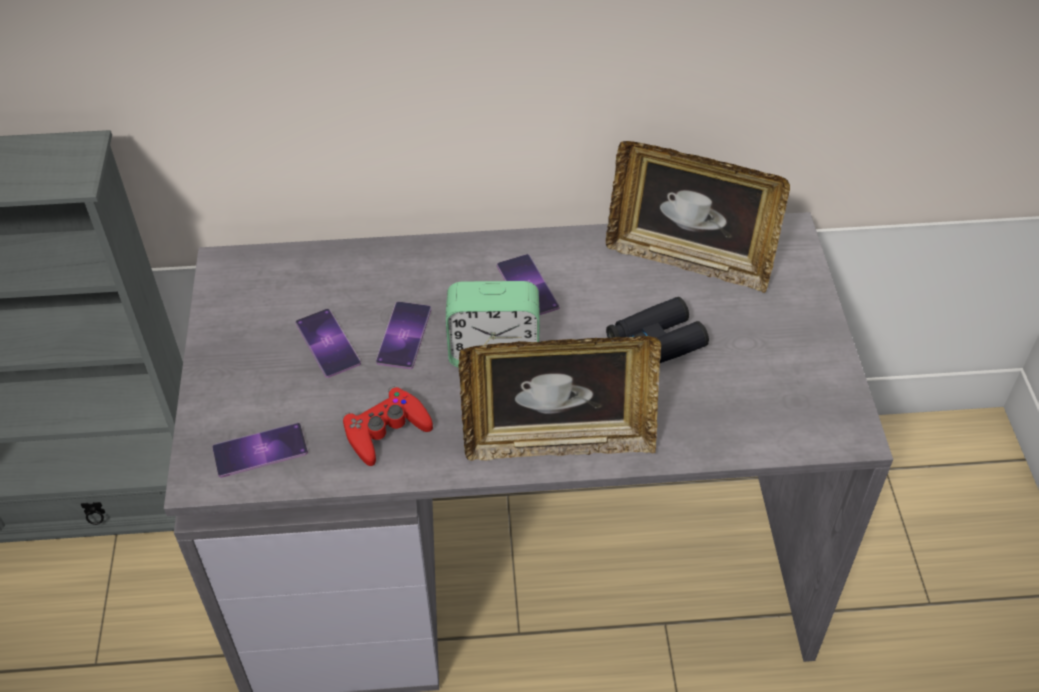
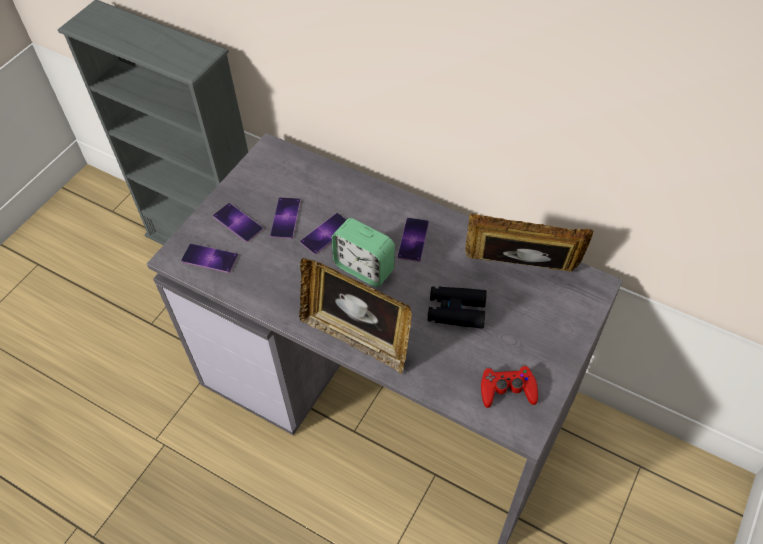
camera: 35 degrees right, 5 degrees up
red game controller [343,387,433,466] -> red game controller moved to [481,365,538,408]
picture frame [606,141,790,293] -> picture frame turned 135 degrees clockwise [465,213,593,272]
none -> phone [213,203,263,242]

